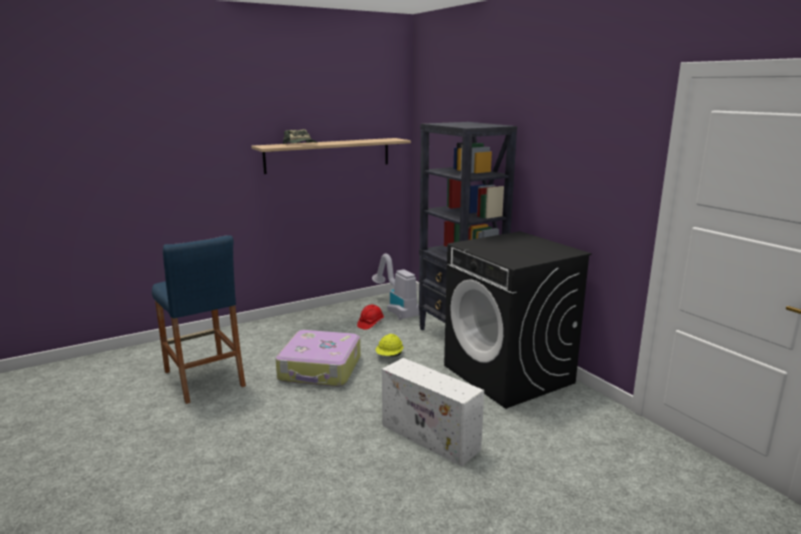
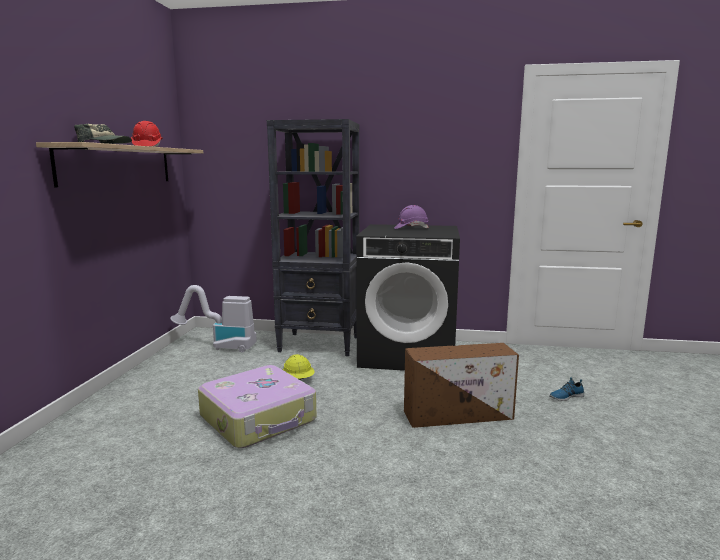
camera: 50 degrees left, 5 degrees down
blue stool [152,235,246,404] -> none
red hard hat [357,305,384,330] -> red hard hat moved to [131,121,162,147]
white storage box [382,358,484,466] -> brown storage box [404,343,519,428]
none -> purple hard hat [394,205,429,229]
none -> shoe [549,377,584,401]

